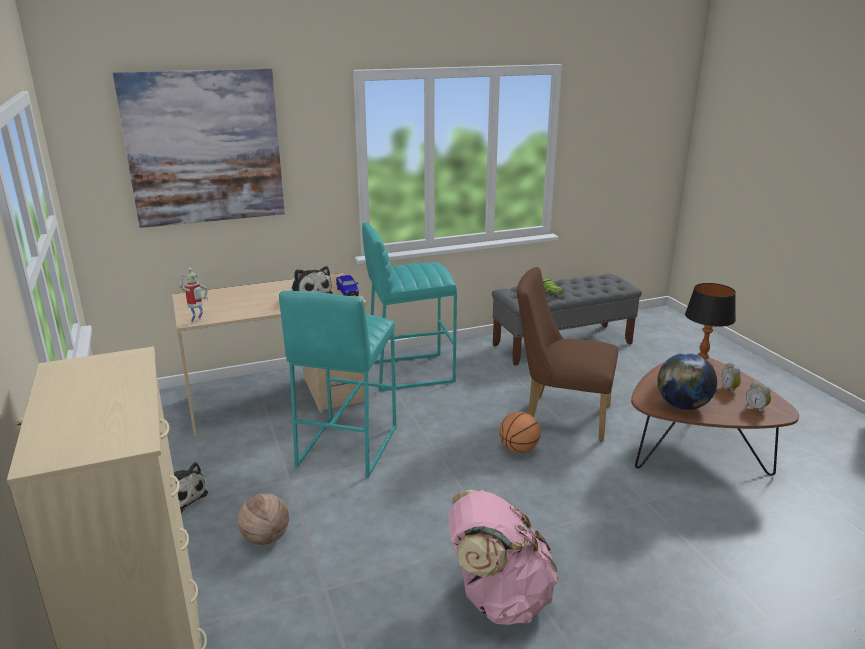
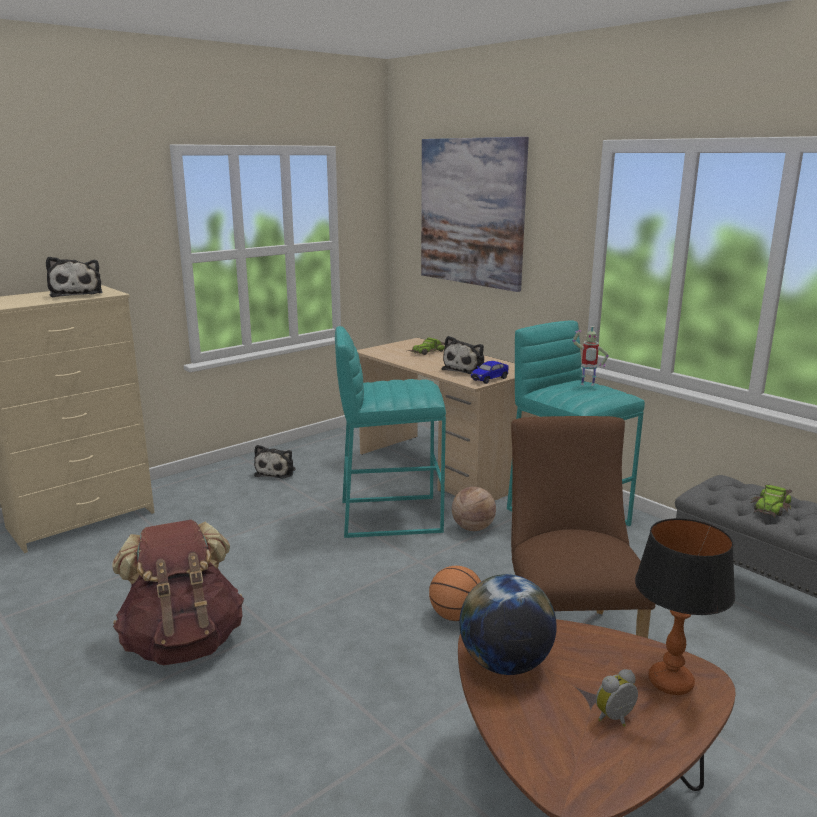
camera: 70 degrees right, 5 degrees down
toy robot [180,268,209,324] -> toy robot moved to [572,326,609,386]
basketball [238,493,289,545] -> basketball moved to [452,487,496,531]
pink backpack [449,490,558,625] -> brown backpack [112,520,244,665]
alarm clock [746,381,771,413] -> none
none -> plush toy [46,257,102,297]
none -> toy car [408,337,445,355]

